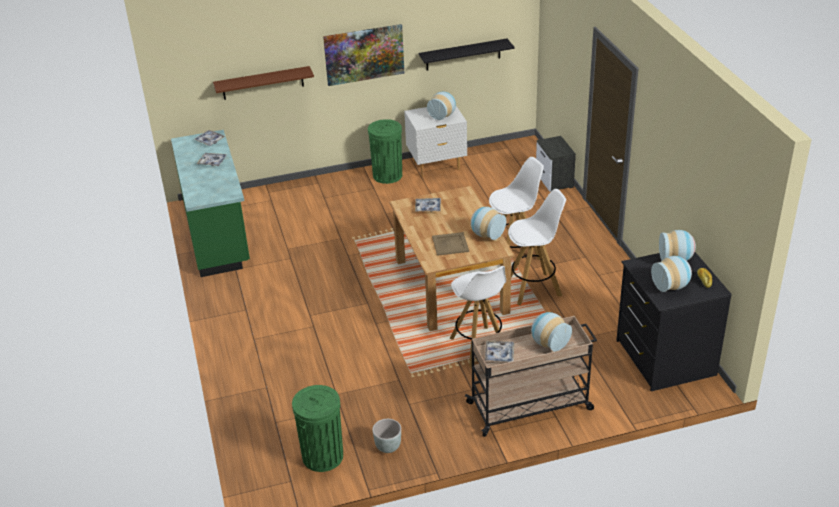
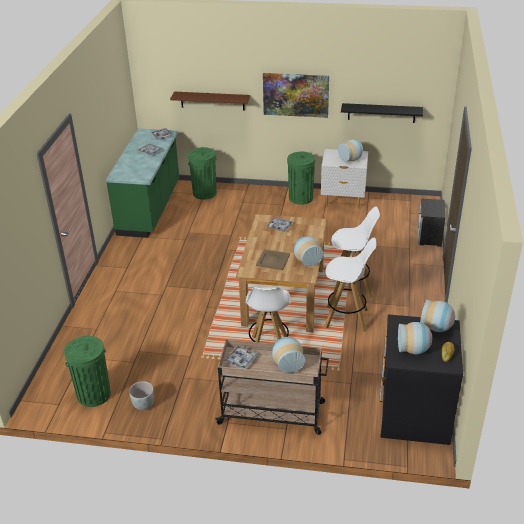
camera: 25 degrees right, 0 degrees up
none -> green trash can [188,147,217,200]

